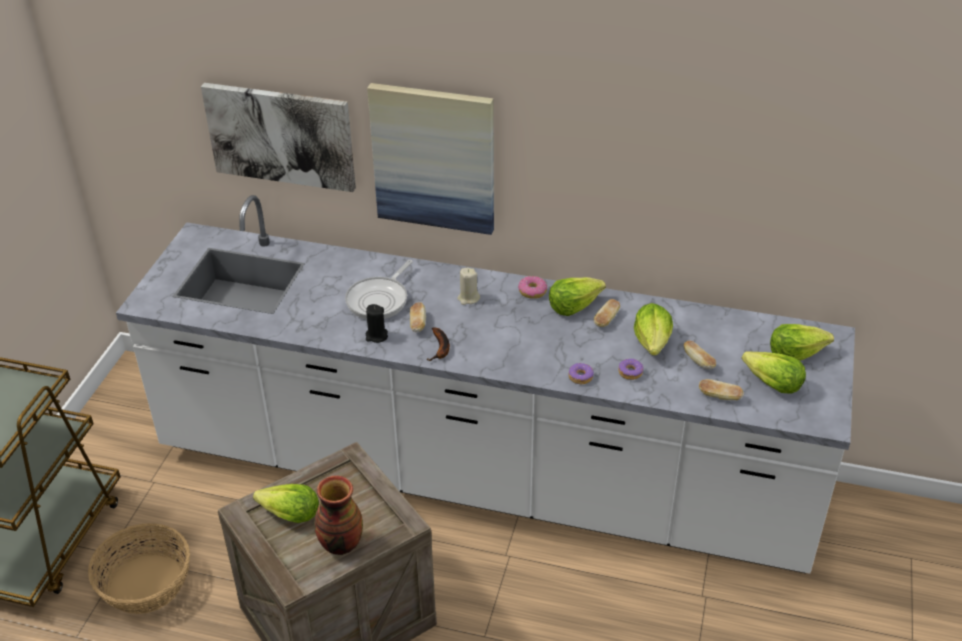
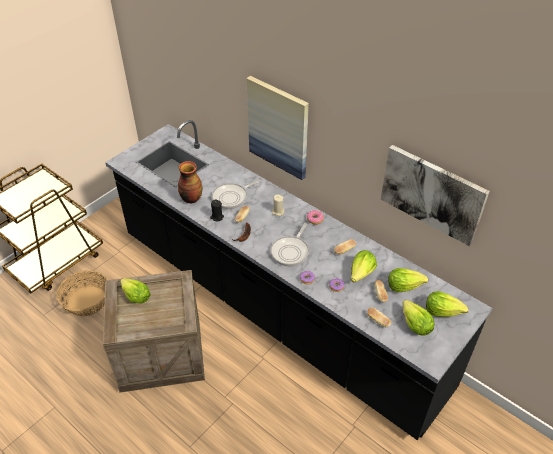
camera: 25 degrees right, 5 degrees up
white counter [116,195,855,574] -> black counter [105,120,493,440]
picture [201,83,356,192] -> picture moved to [381,145,490,246]
vase [314,475,363,555] -> vase moved to [178,161,202,204]
lettuce [549,277,606,316] -> lettuce moved to [388,268,428,292]
none -> frying pan [271,223,309,266]

